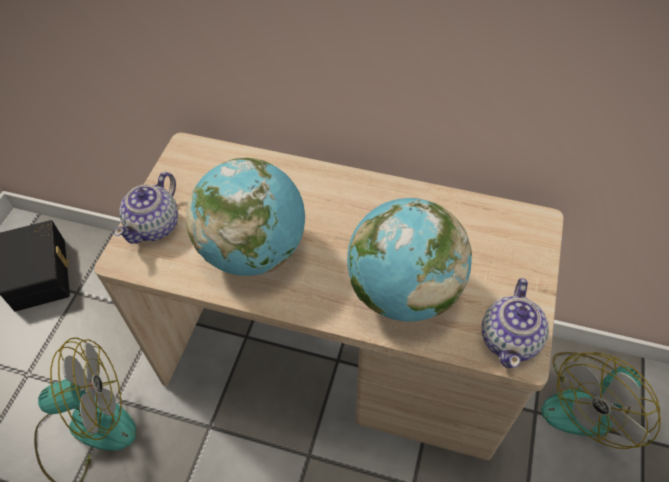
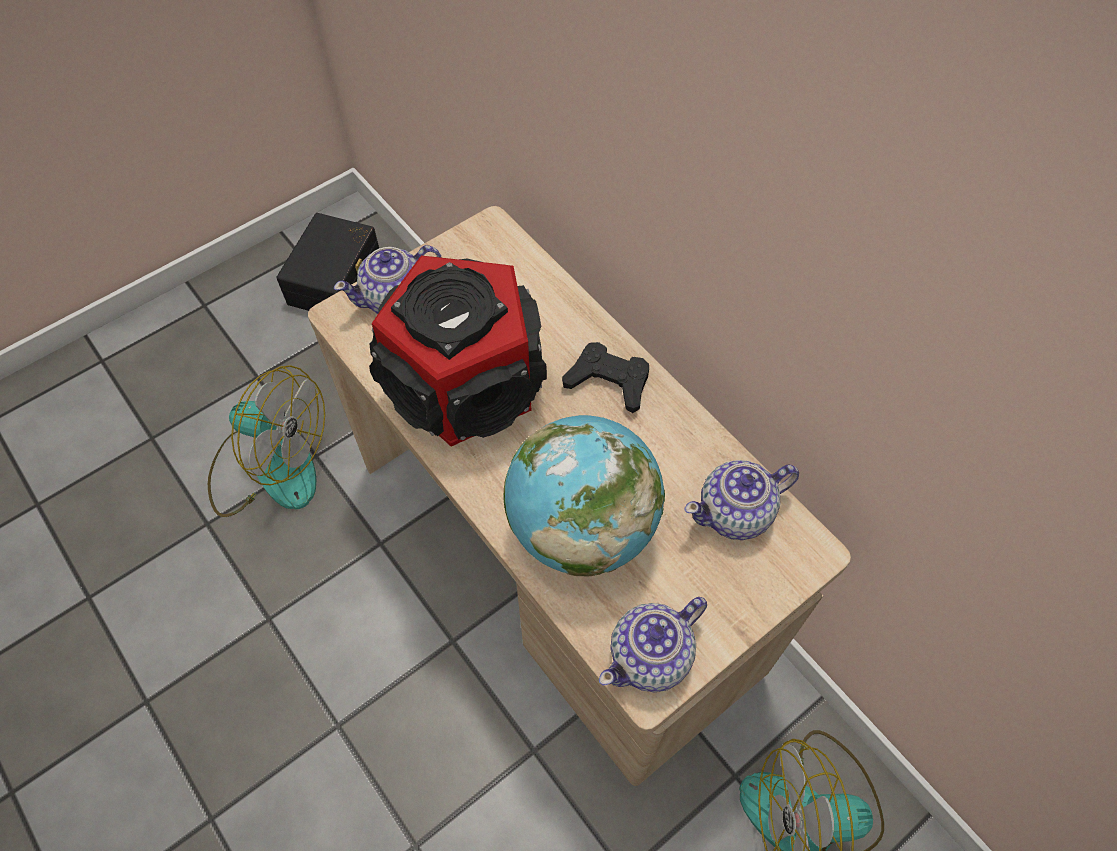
camera: 35 degrees right, 5 degrees up
globe [186,158,305,276] -> speaker [369,256,547,446]
none -> black game controller [562,342,649,413]
none -> teapot [685,460,799,540]

